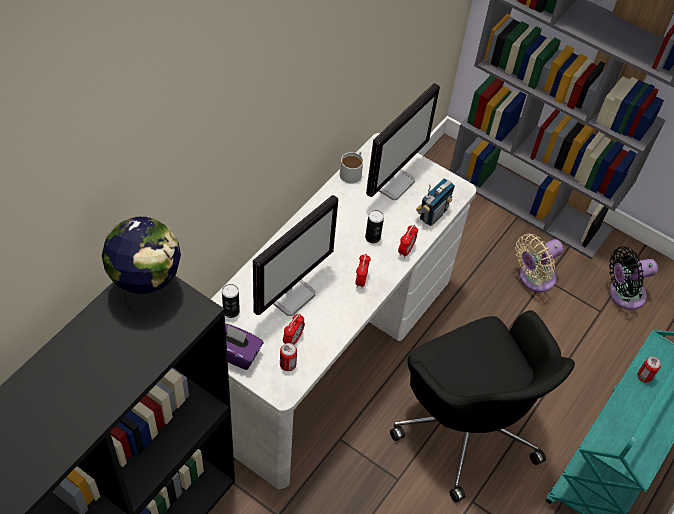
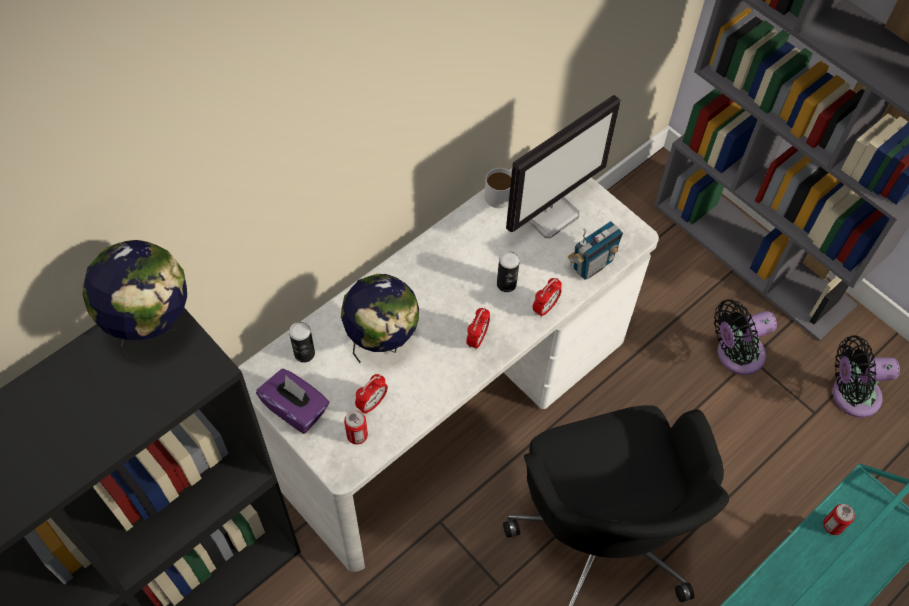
camera: 15 degrees right, 5 degrees up
monitor [253,195,338,316] -> globe [341,274,419,363]
beige fan [515,234,564,292] -> black fan [714,299,777,375]

